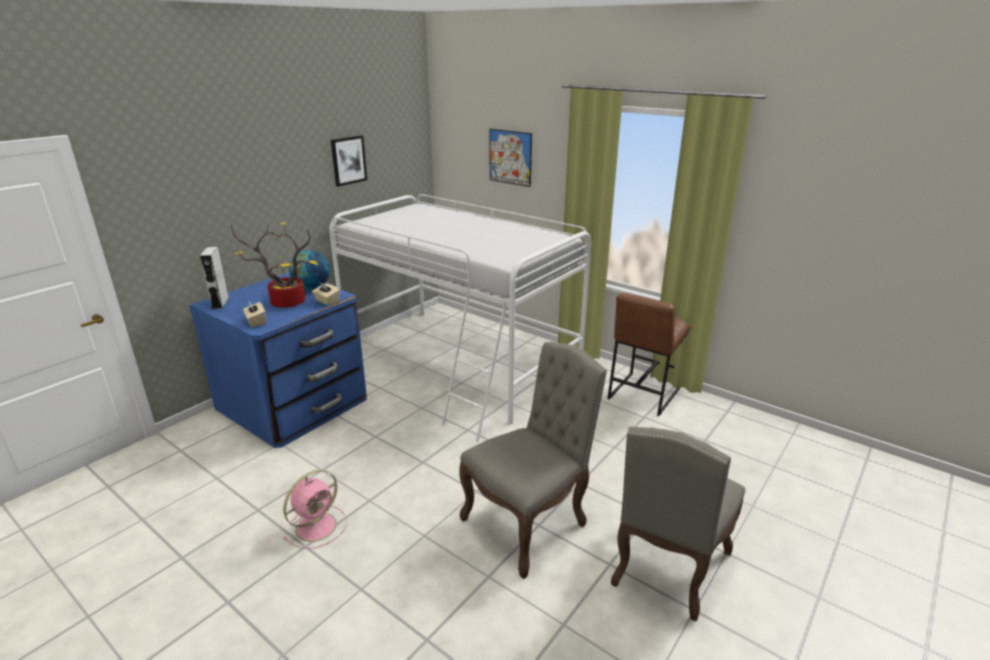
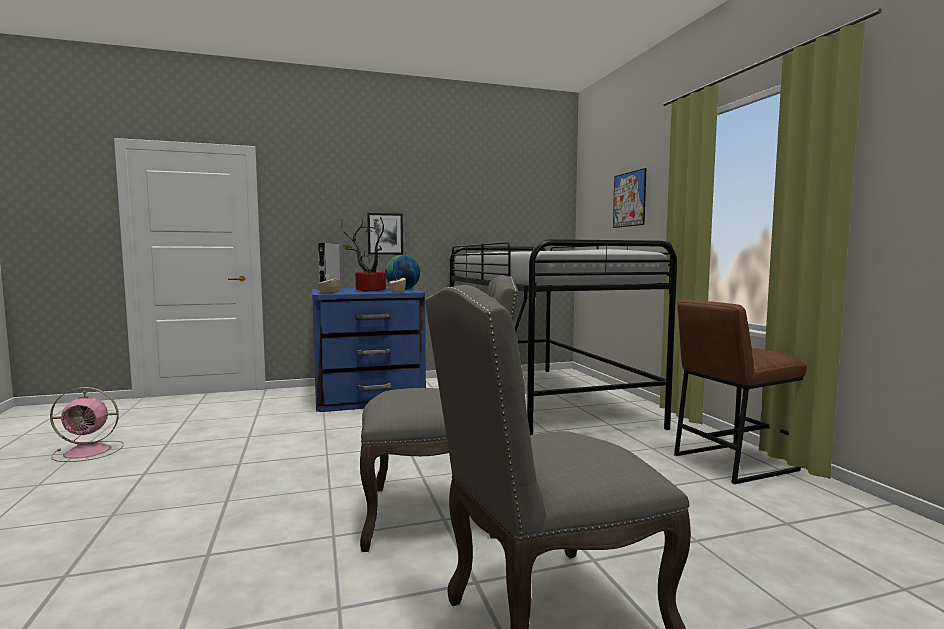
camera: 35 degrees right, 20 degrees down
pink fan [283,469,347,549] -> pink fan moved to [50,387,124,462]
white bed [329,194,591,442] -> black bed [450,239,677,435]
picture [331,135,367,186] -> picture moved to [367,213,403,255]

